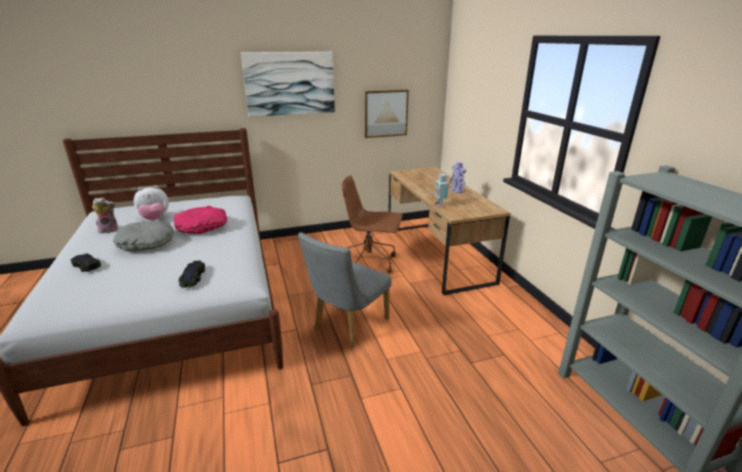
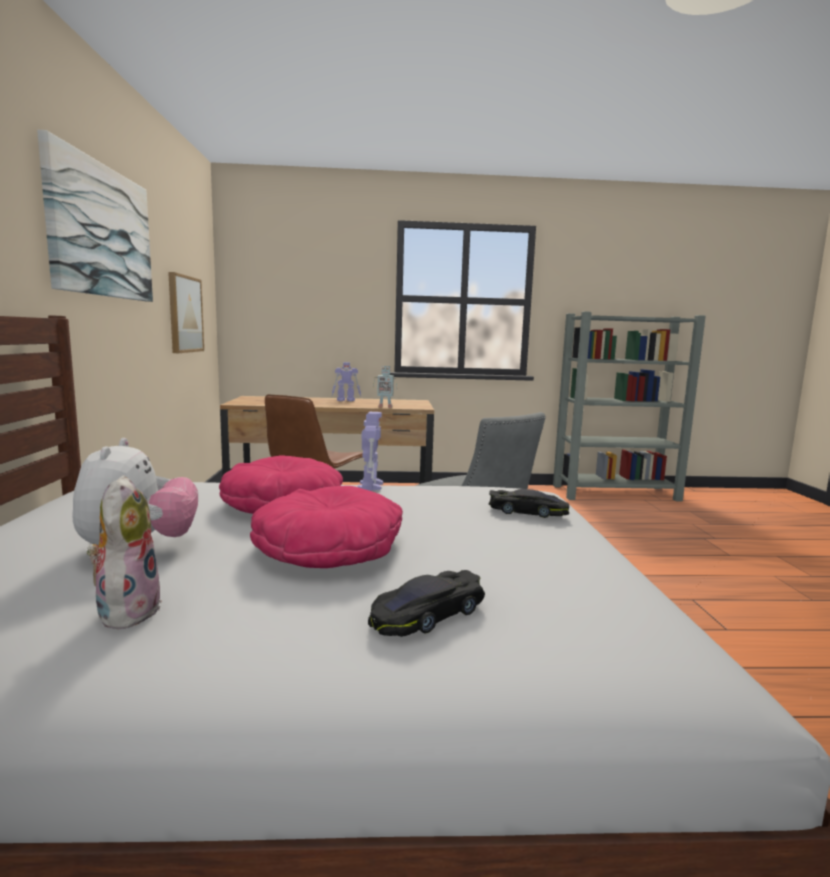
camera: 75 degrees left, 15 degrees down
grey pillow [113,221,174,252] -> pink pillow [250,486,403,568]
none -> toy robot [358,412,383,491]

